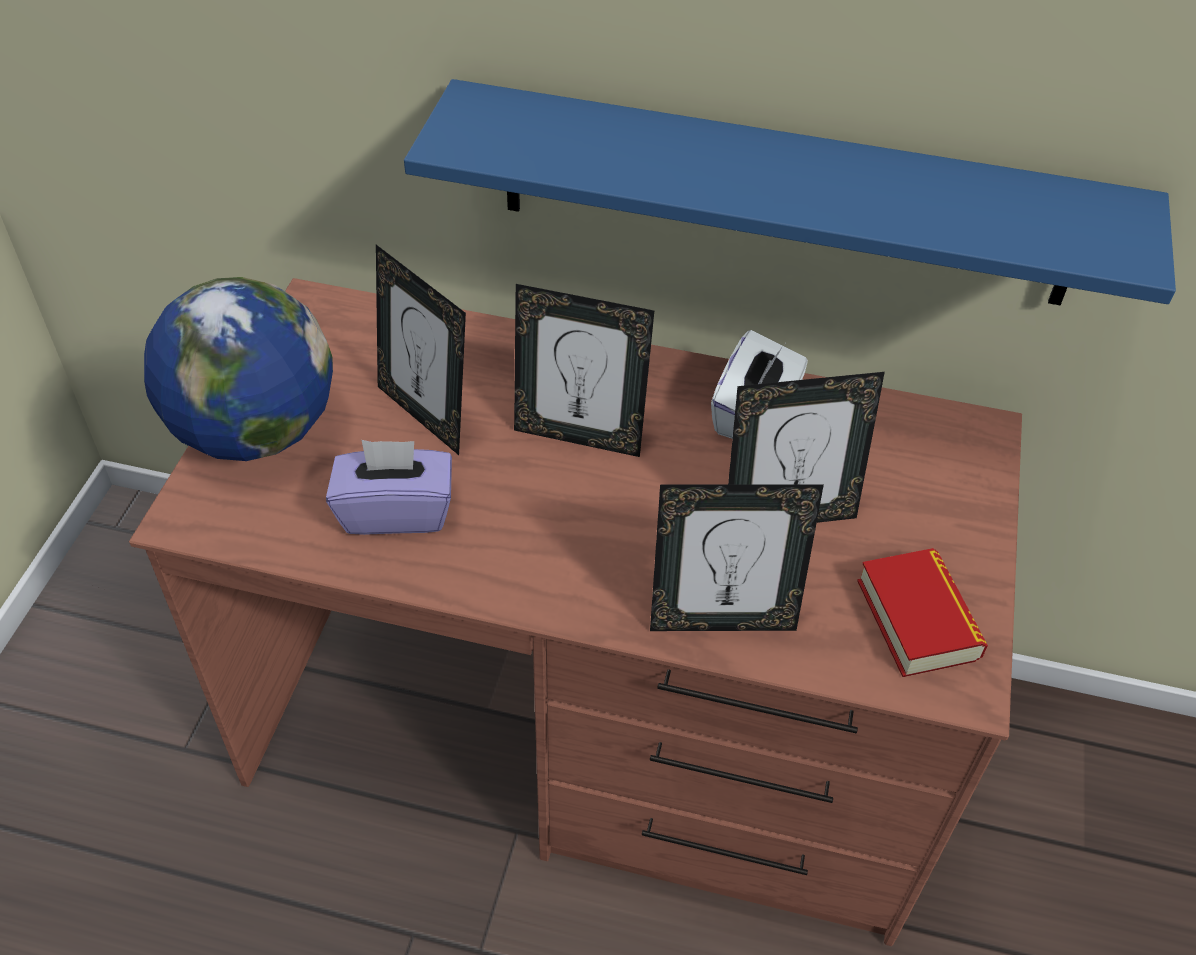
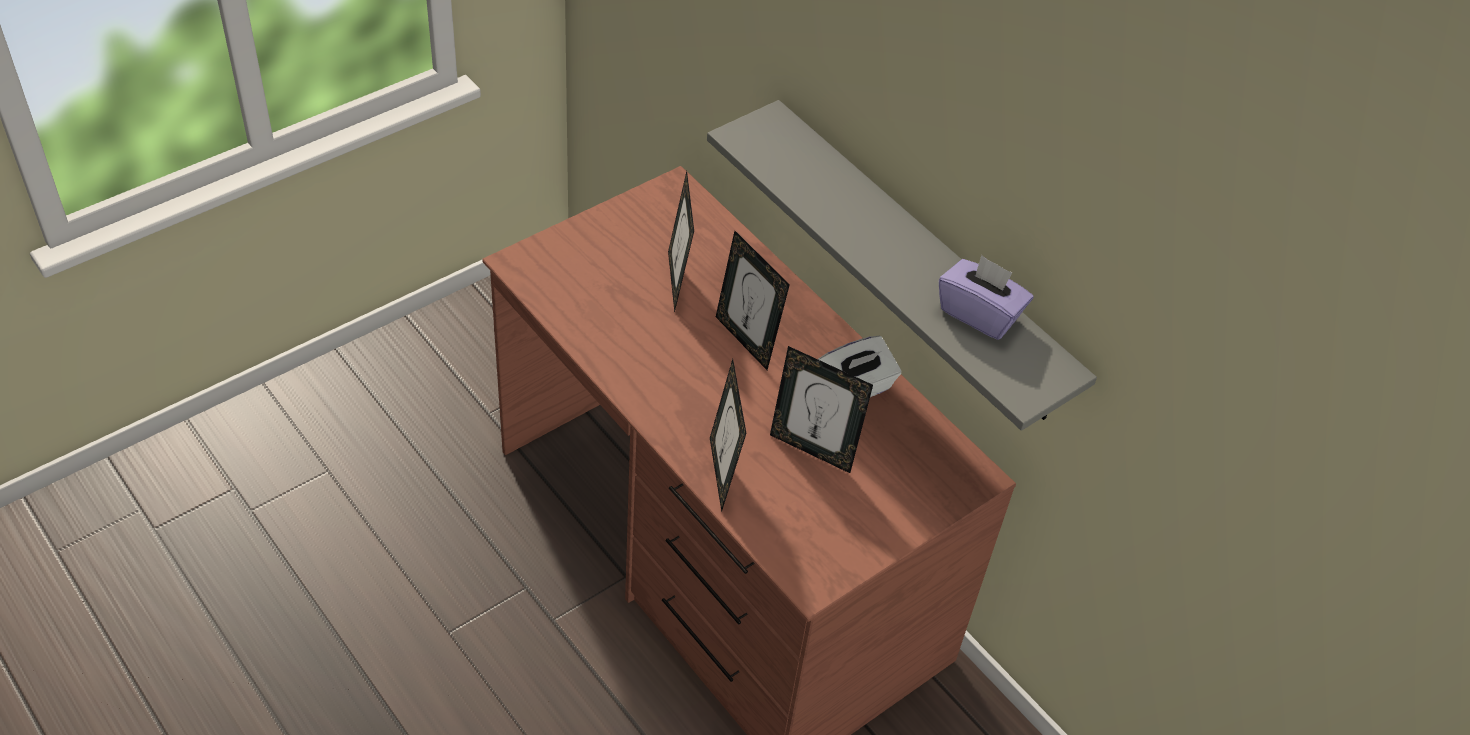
camera: 35 degrees right, 0 degrees up
globe [144,277,333,461] -> none
purple tissue box [326,440,452,535] -> purple tissue box moved to [939,255,1033,340]
blue shelf [404,79,1176,305] -> grey shelf [707,100,1097,431]
picture frame [650,485,824,631] -> picture frame turned 45 degrees clockwise [710,359,746,512]
book [857,548,988,677] -> none

